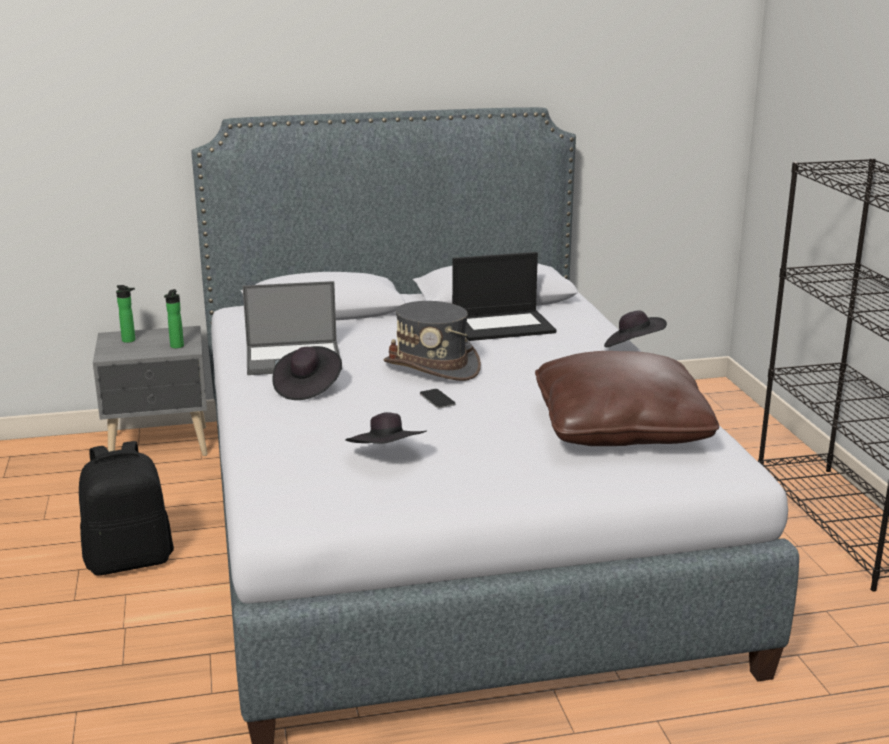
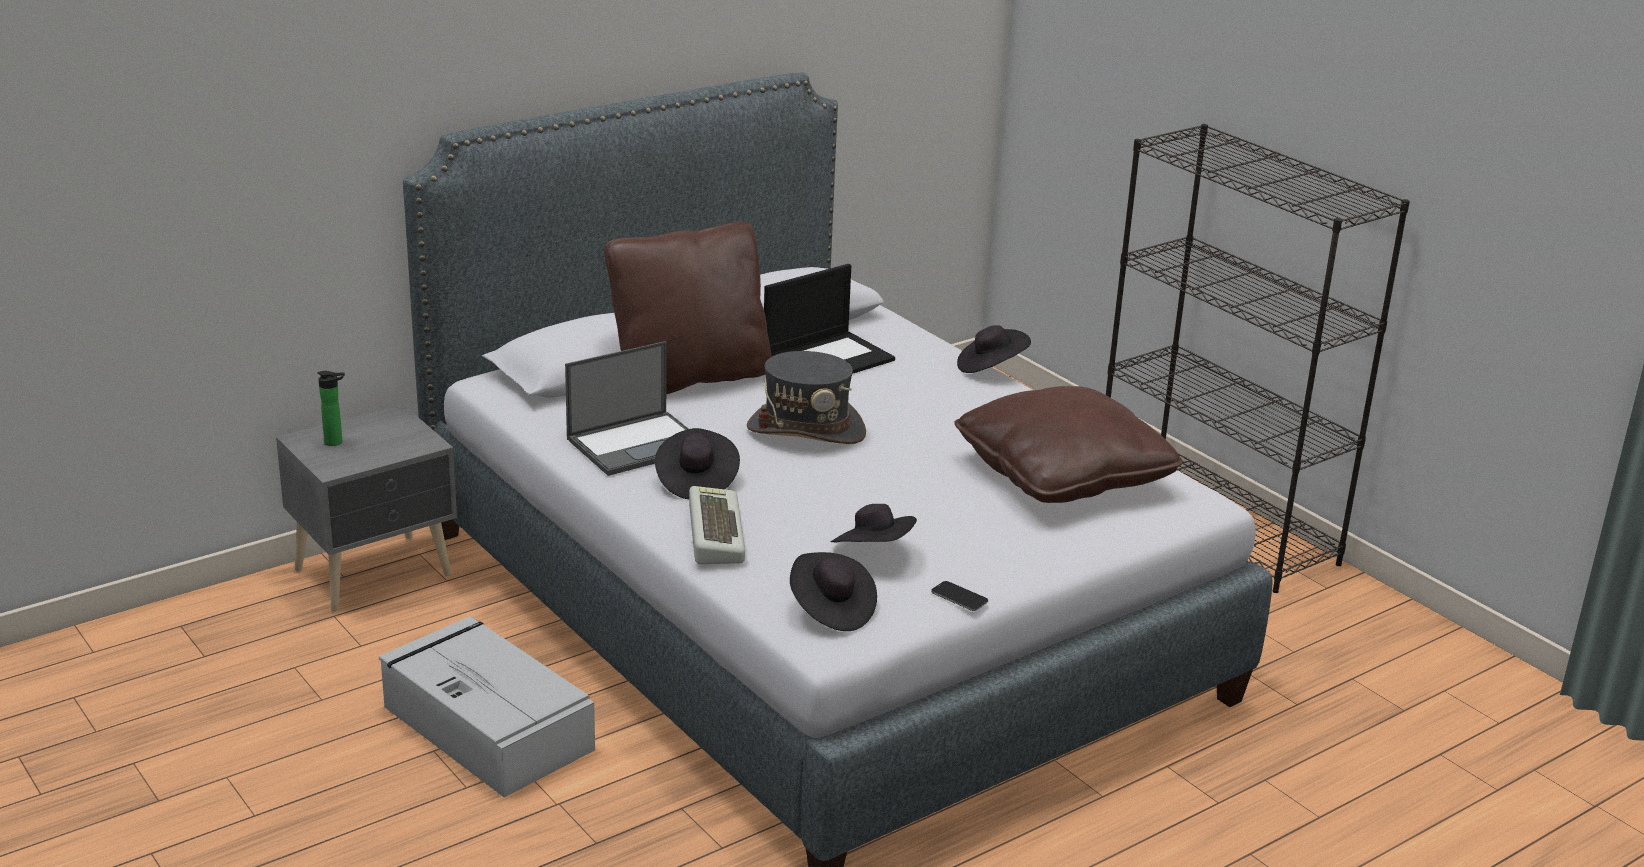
camera: 25 degrees left, 5 degrees up
black backpack [79,441,174,576] -> grey storage box [379,616,595,797]
bottle [164,289,184,348] -> none
phone [420,389,456,408] -> phone moved to [931,581,988,611]
none -> brown pillow [604,222,771,394]
none -> keyboard [689,486,745,564]
none -> black hat [790,552,877,631]

